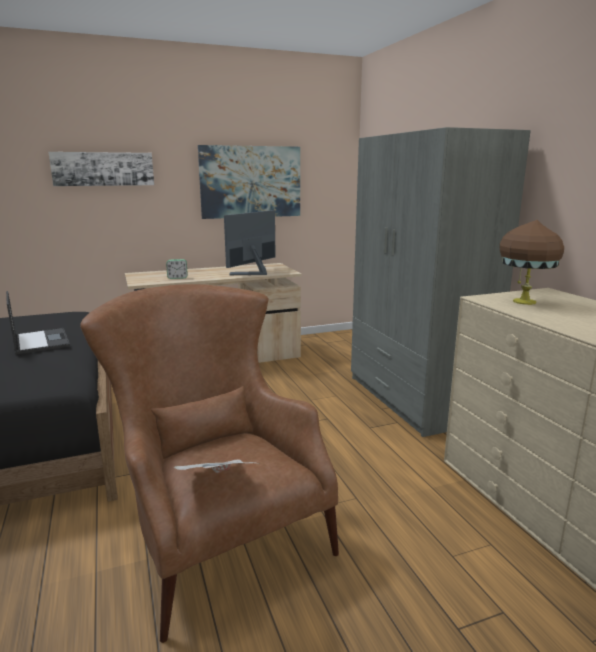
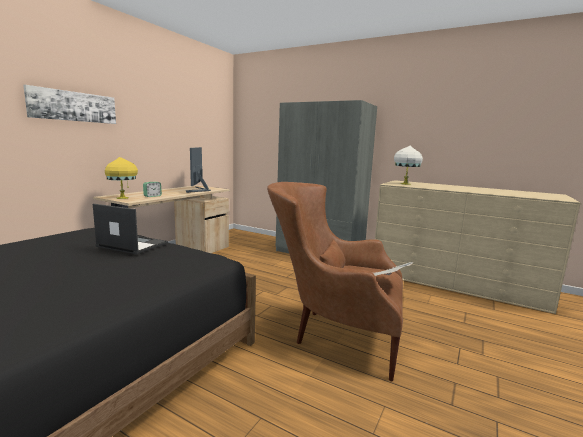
camera: 40 degrees left, 5 degrees down
picture [198,145,300,219] -> none
brown table lamp [500,220,564,305] -> white table lamp [394,146,423,185]
none -> yellow table lamp [105,157,138,199]

